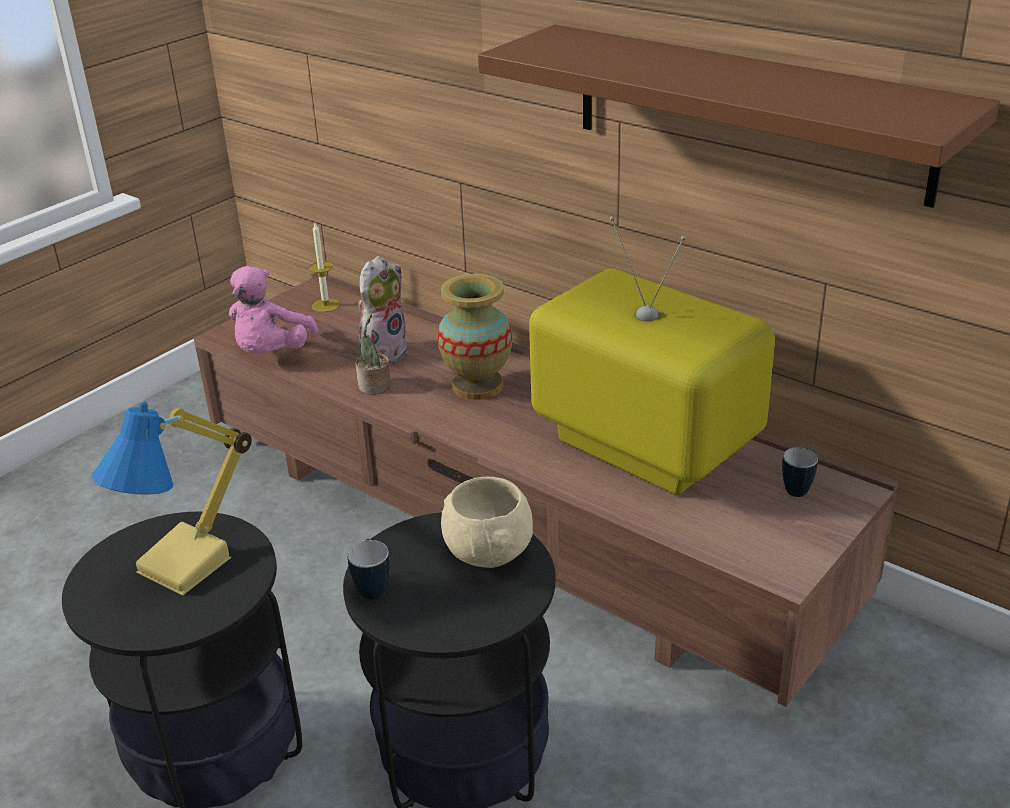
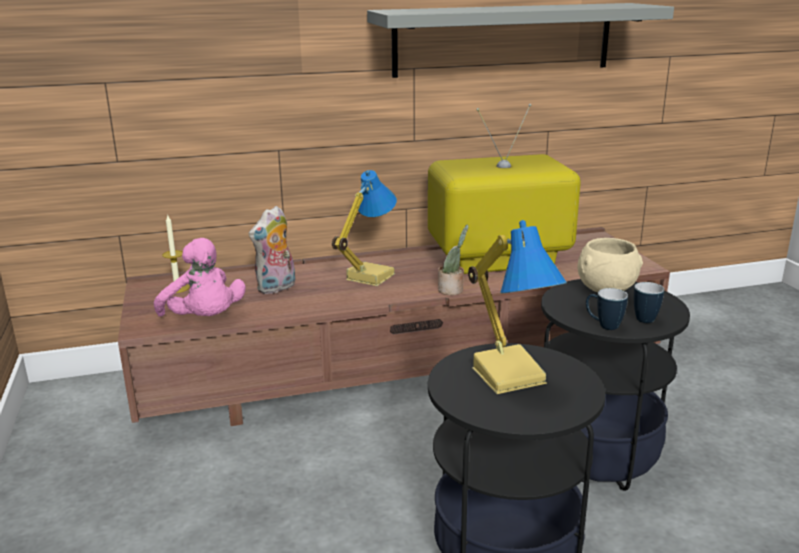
camera: 55 degrees left, 10 degrees down
potted plant [356,314,391,394] -> potted plant moved to [438,225,468,295]
plush toy [358,255,408,363] -> plush toy turned 120 degrees counterclockwise [249,206,295,294]
vase [437,274,512,400] -> table lamp [332,170,397,286]
brown shelf [478,24,1000,208] -> grey shelf [367,3,674,78]
mug [782,447,818,497] -> mug moved to [634,282,664,323]

